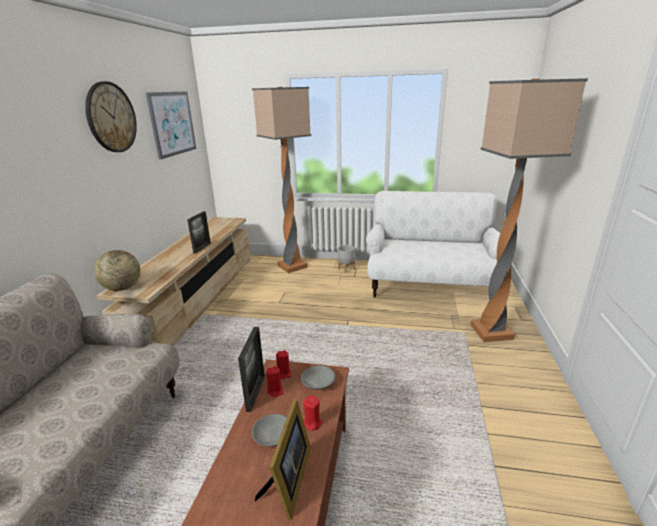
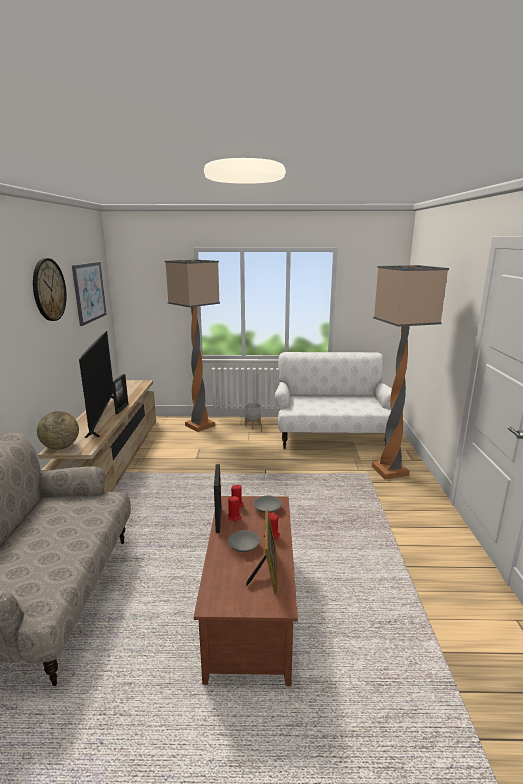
camera: 10 degrees left, 5 degrees down
none -> television [79,331,114,438]

